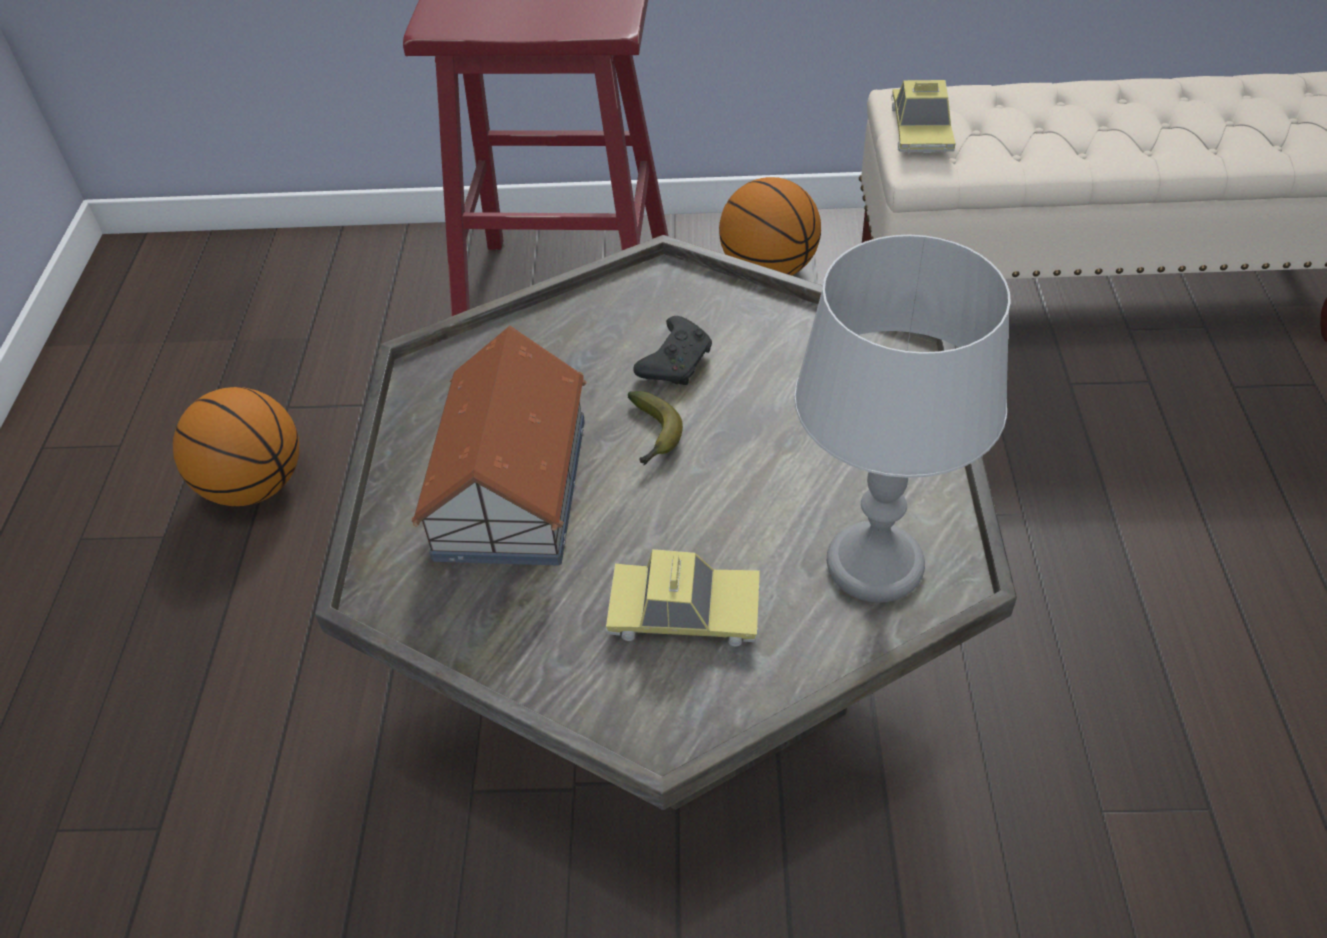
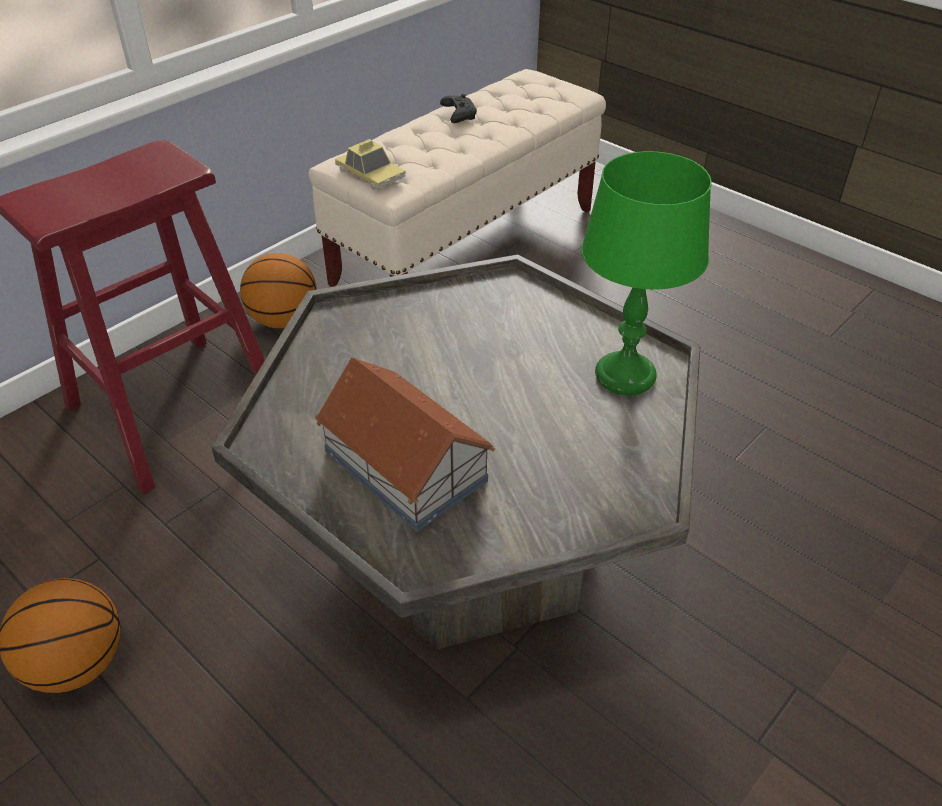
camera: 50 degrees left, 5 degrees down
toy car [606,549,760,646] -> none
banana [628,391,683,465] -> none
black game controller [633,316,712,385] -> black game controller moved to [440,94,477,123]
grey table lamp [794,235,1011,603] -> green table lamp [581,151,712,395]

